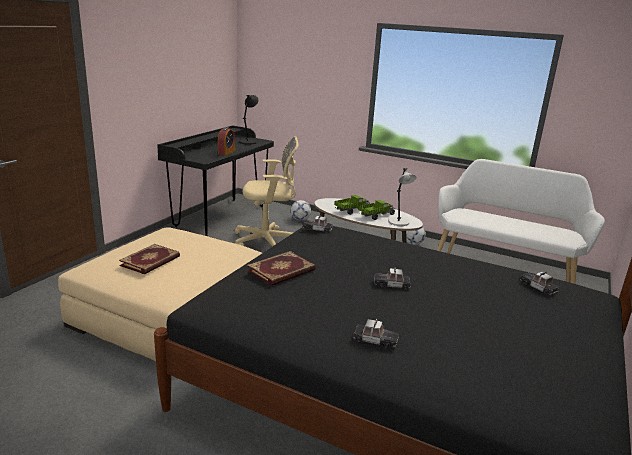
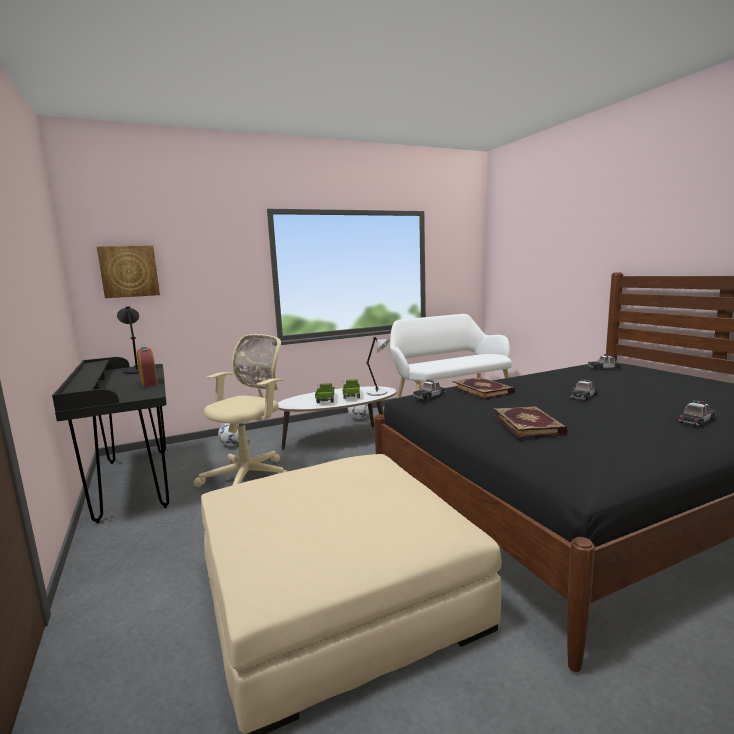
camera: 50 degrees left, 10 degrees down
book [119,244,180,274] -> book moved to [453,377,515,399]
none -> picture [97,245,160,298]

